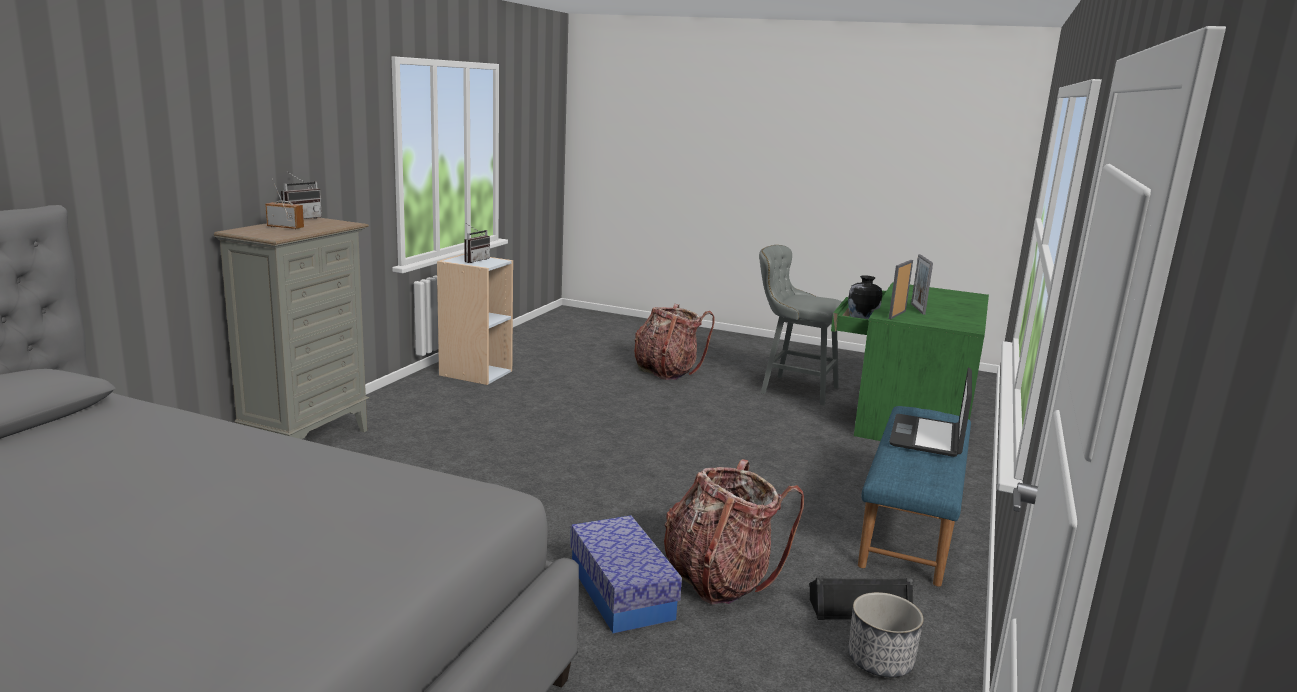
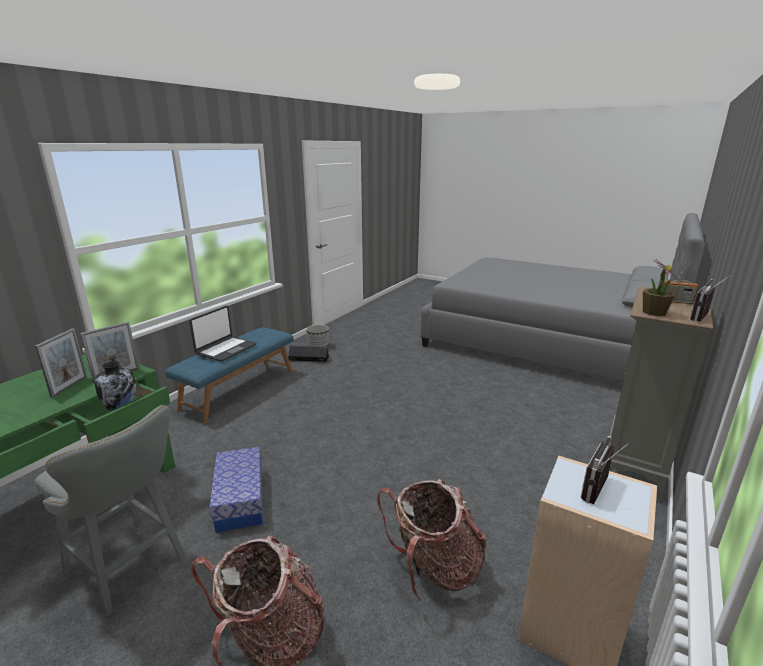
camera: 170 degrees left, 5 degrees up
storage box [570,515,682,633] -> storage box moved to [210,447,263,533]
backpack [664,459,804,605] -> backpack moved to [377,479,487,601]
none -> potted plant [643,260,677,316]

